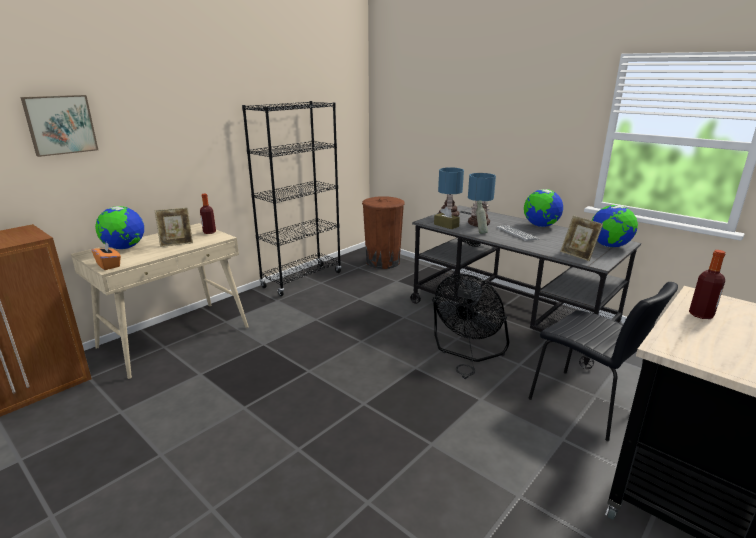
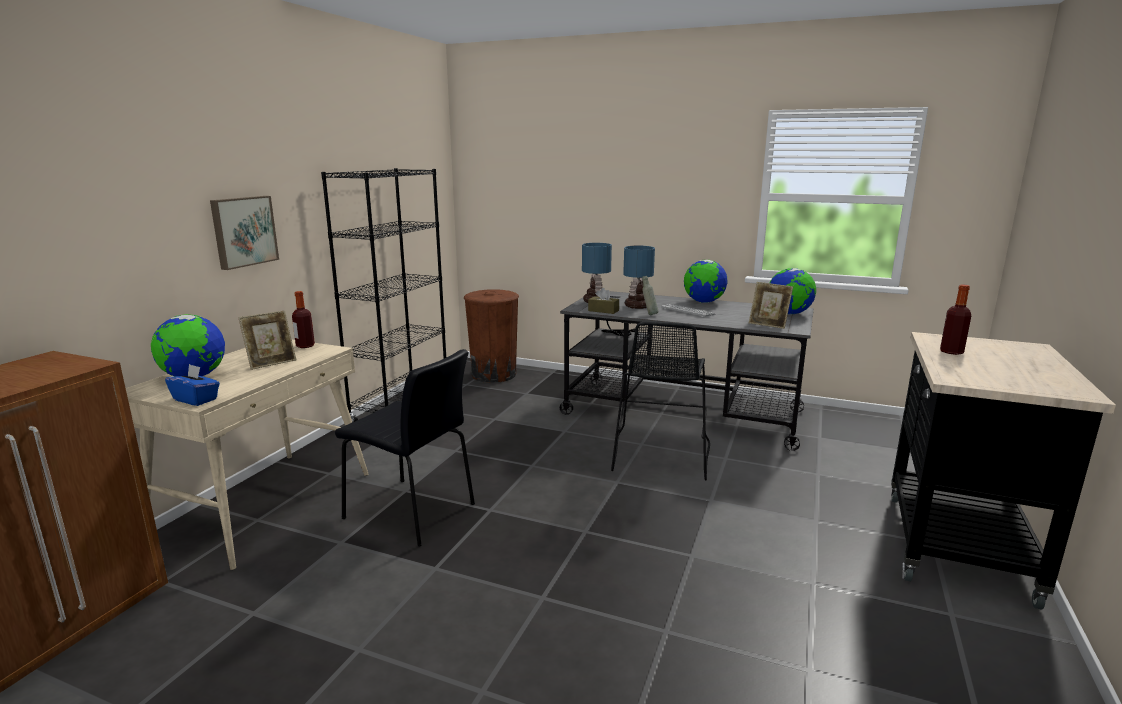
camera: 20 degrees left, 5 degrees down
picture [21,95,98,157] -> picture moved to [210,196,279,270]
orange tissue box [92,242,121,270] -> blue tissue box [165,364,220,406]
black fan [432,274,509,379] -> black stool [611,321,710,481]
black chair [528,282,678,441] -> black chair moved to [335,349,475,546]

